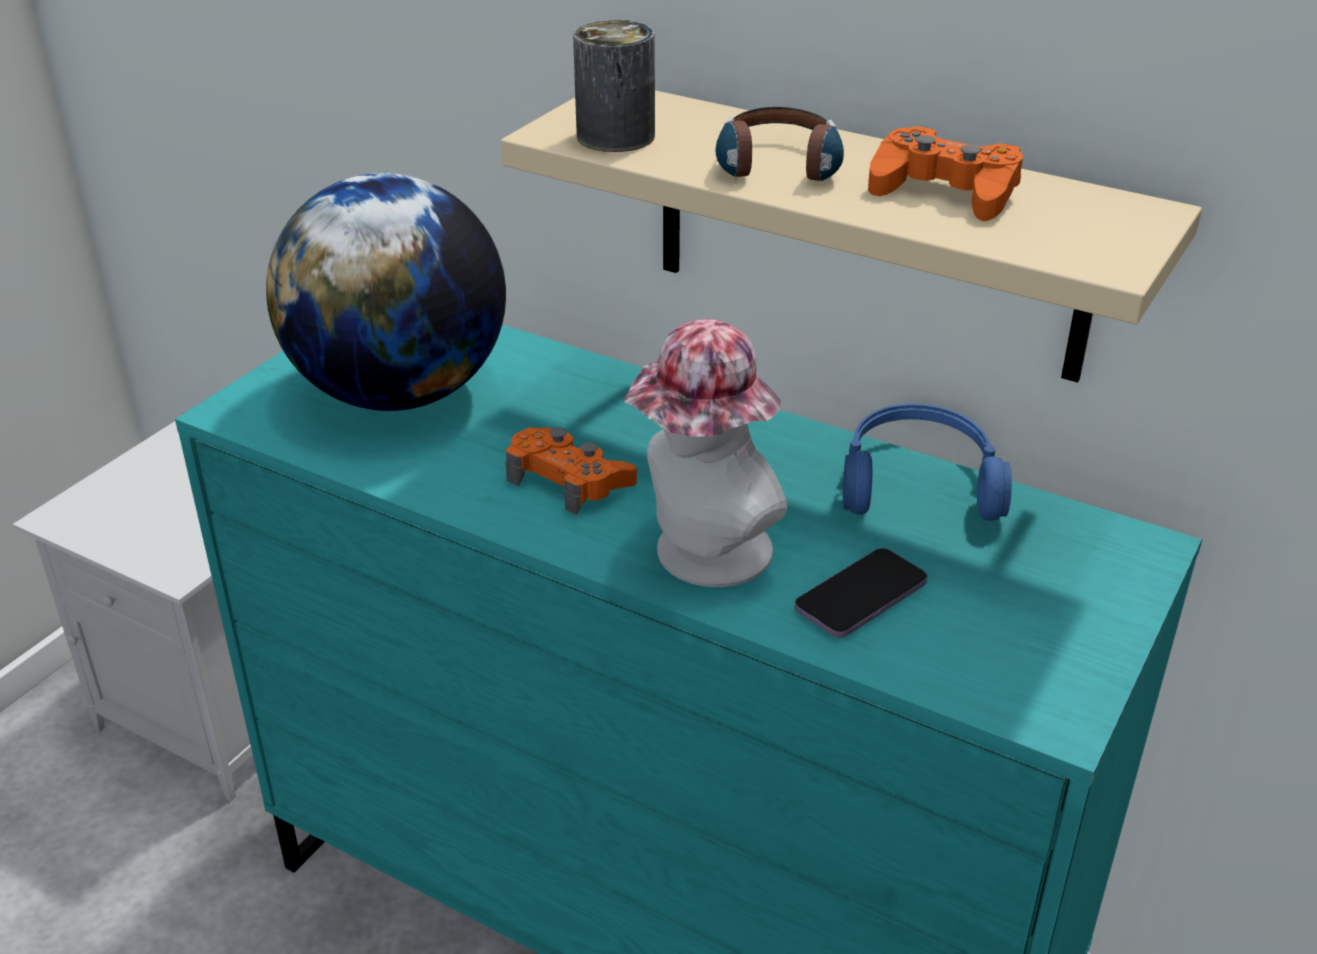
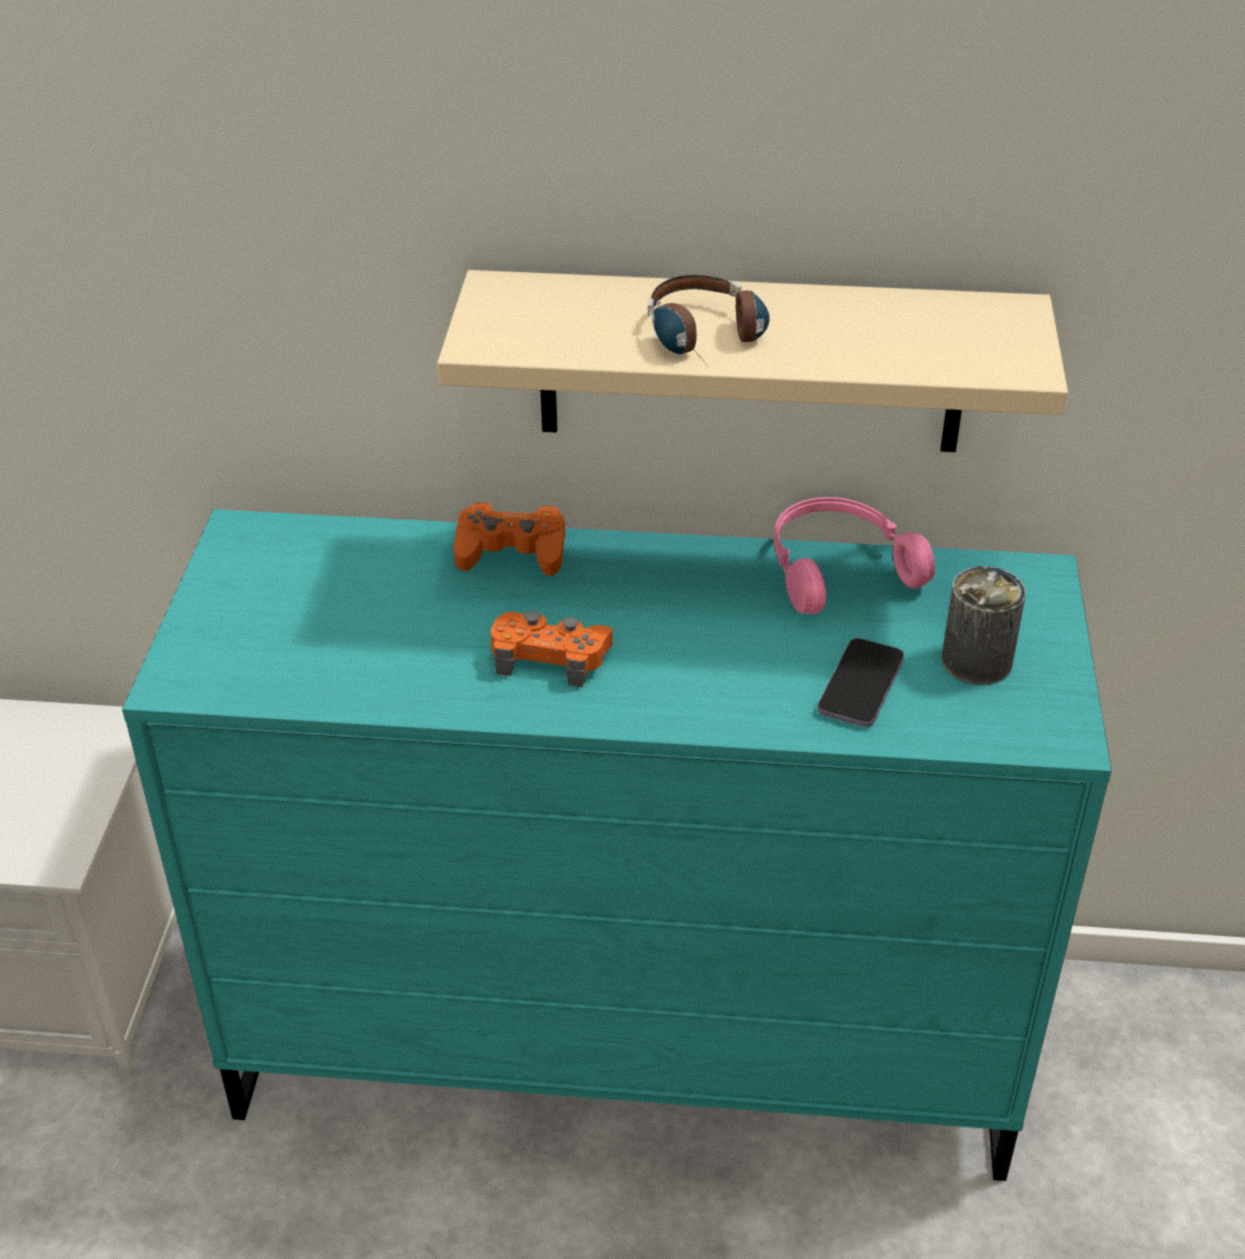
camera: 25 degrees left, 5 degrees up
globe [266,173,506,411] -> none
can [573,20,655,152] -> can moved to [941,566,1026,685]
hat [624,319,788,587] -> none
blue headphones [843,404,1012,521] -> pink headphones [774,497,935,615]
orange game controller [868,126,1023,221] -> orange game controller moved to [454,502,566,576]

